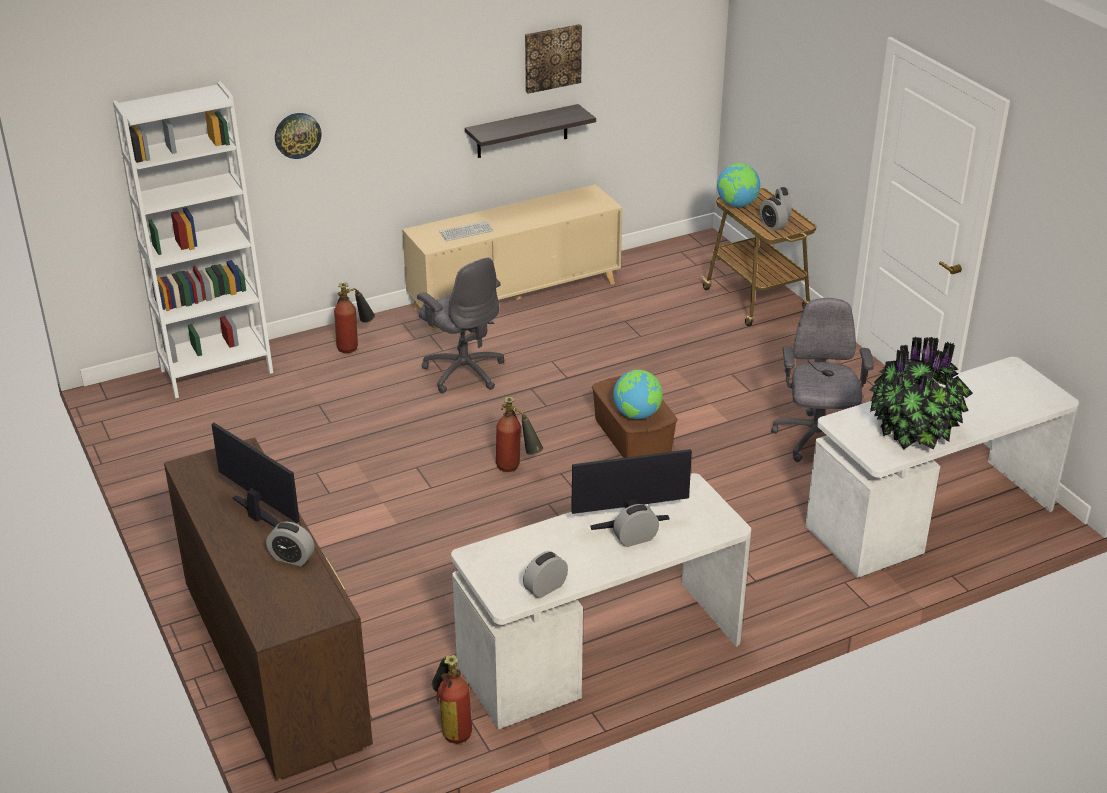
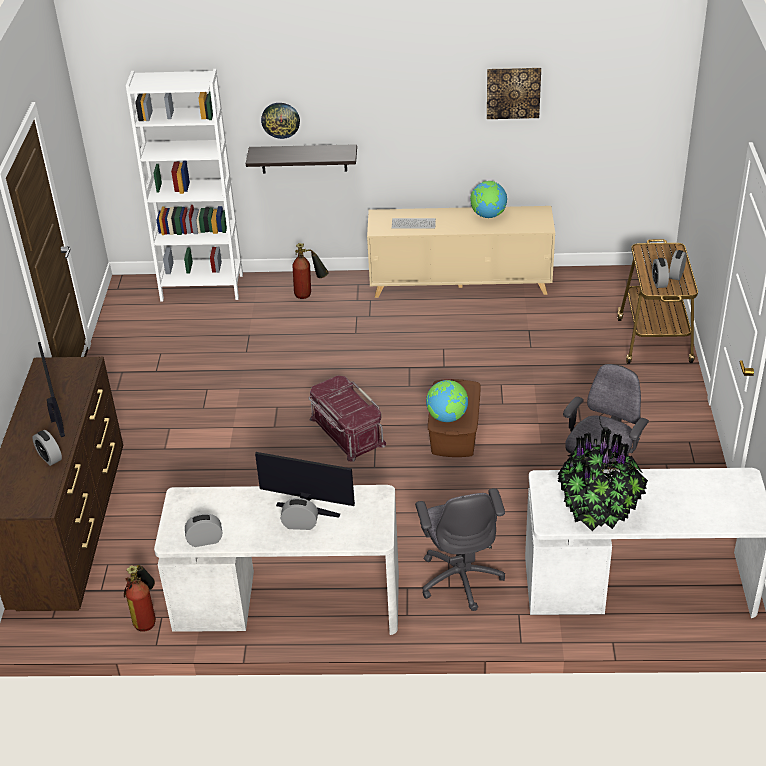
camera: 30 degrees right, 5 degrees up
grey office chair [417,258,504,394] -> grey office chair moved to [415,488,505,611]
shelf [465,104,596,158] -> shelf moved to [246,144,357,173]
fire extinguisher [496,397,543,472] -> red storage box [309,376,386,462]
globe [717,163,760,207] -> globe moved to [470,181,507,218]

